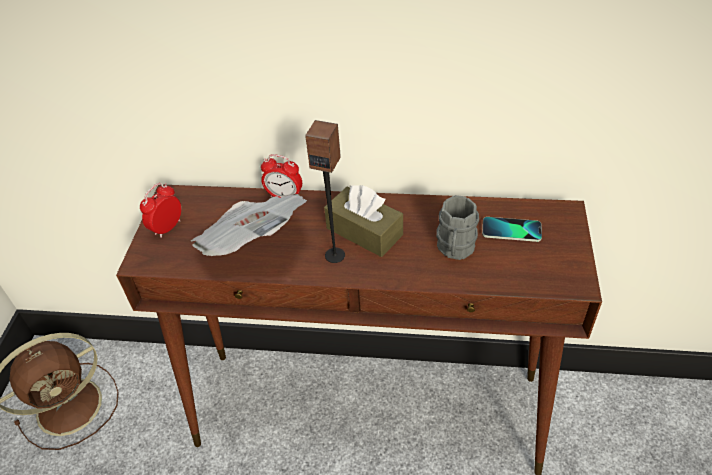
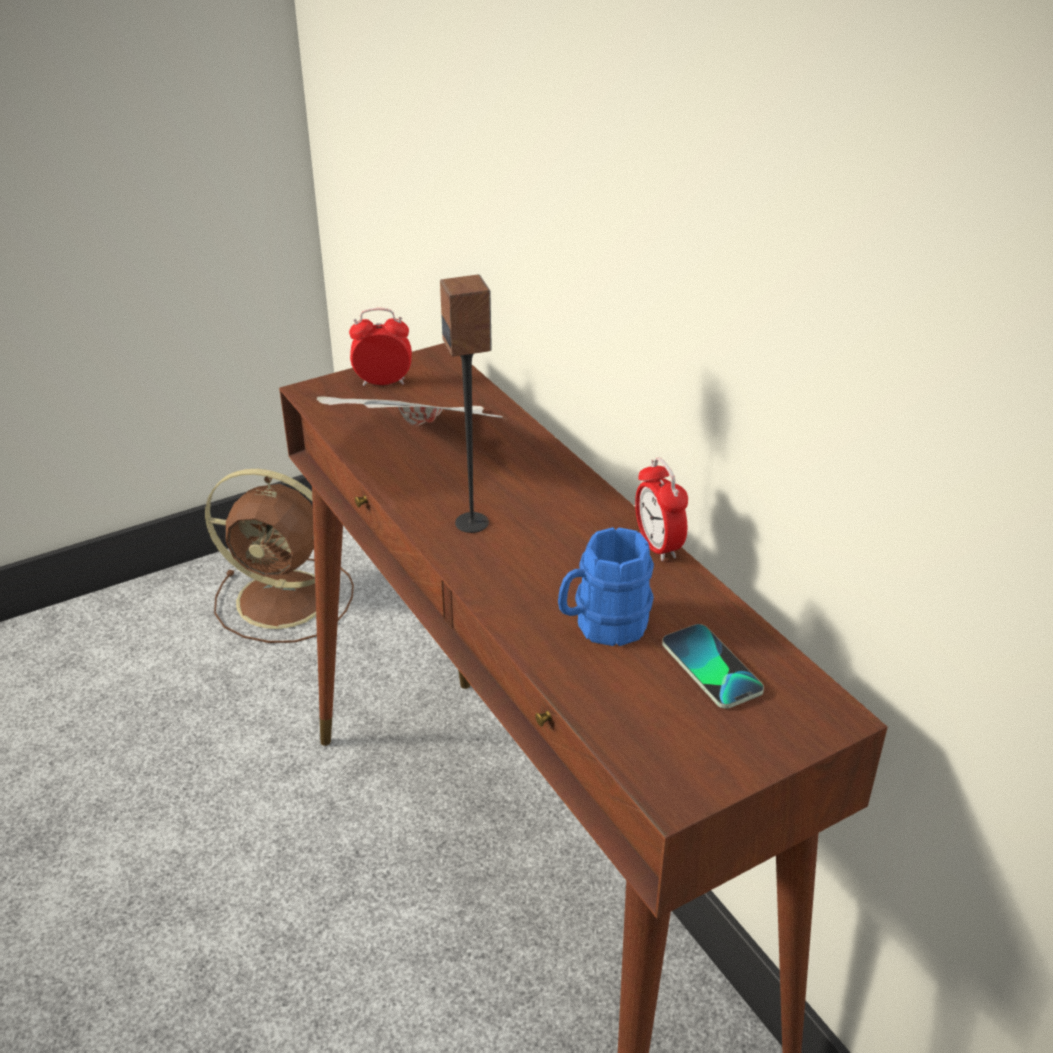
camera: 50 degrees right, 10 degrees down
alarm clock [261,154,302,198] -> alarm clock moved to [635,457,688,561]
brown tissue box [324,185,403,257] -> none
grey mug [436,195,479,260] -> blue mug [558,527,654,646]

